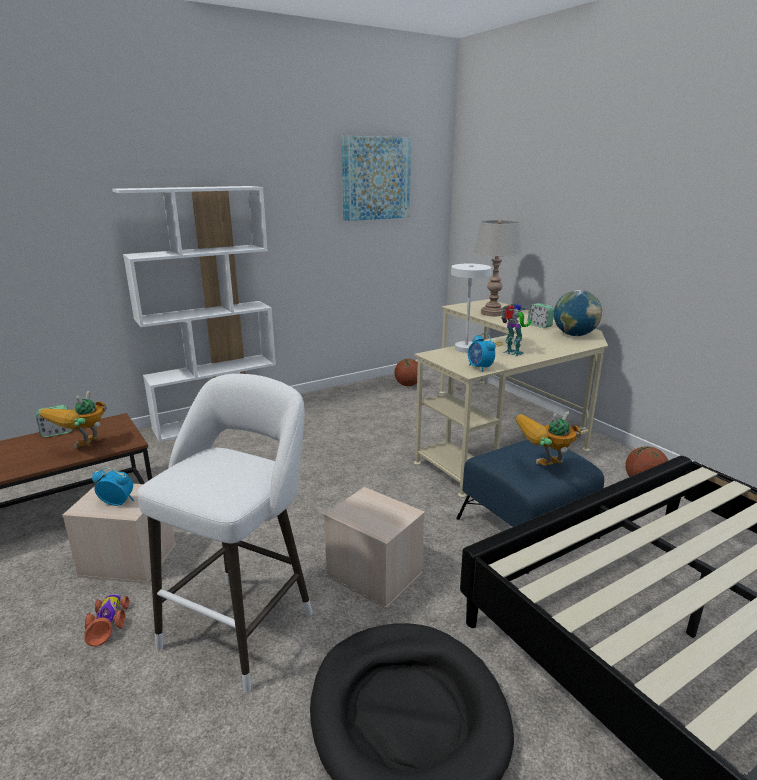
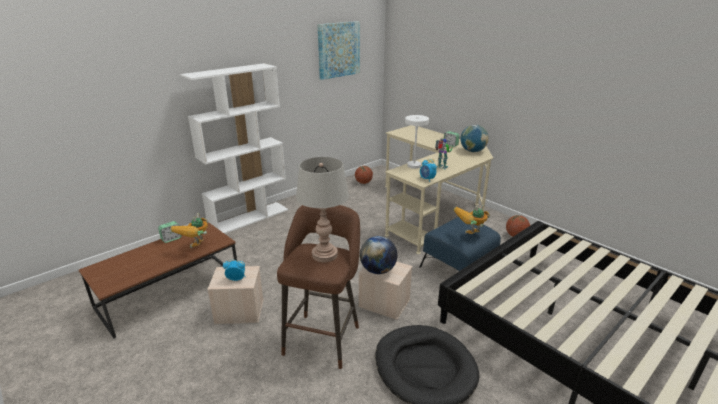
camera: 10 degrees left, 5 degrees up
toy car [84,594,129,647] -> none
white stool [137,374,313,692] -> brown stool [277,205,360,369]
grey table lamp [474,220,521,316] -> grey table lamp moved to [296,157,349,262]
none -> globe [360,236,398,274]

